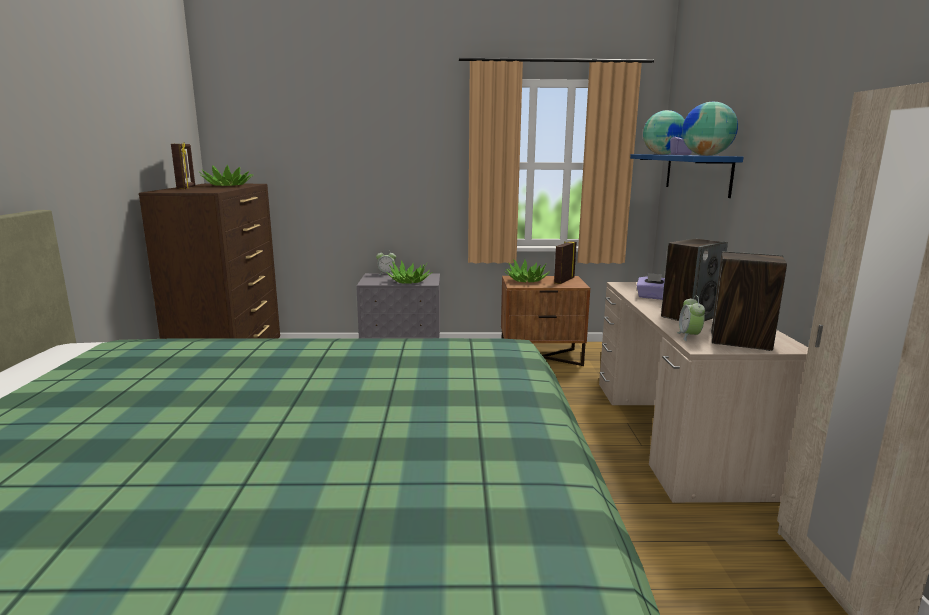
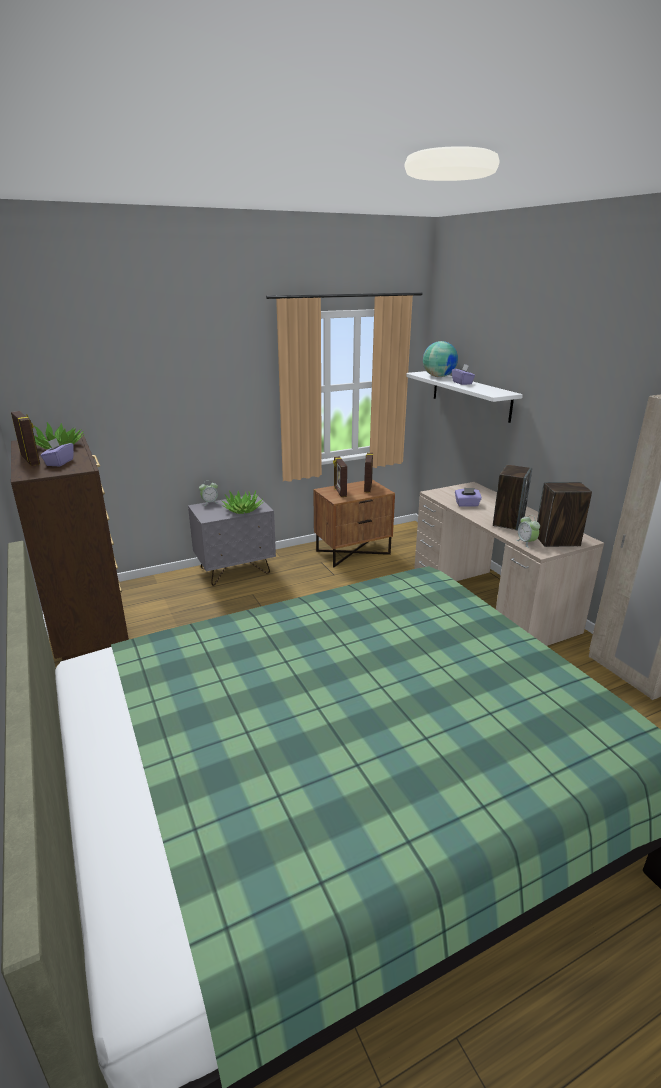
camera: 25 degrees left, 10 degrees up
potted plant [504,259,550,282] -> picture frame [333,456,347,497]
blue shelf [630,154,744,198] -> white shelf [406,371,523,423]
globe [682,102,738,156] -> none
none -> purple tissue box [40,438,74,466]

